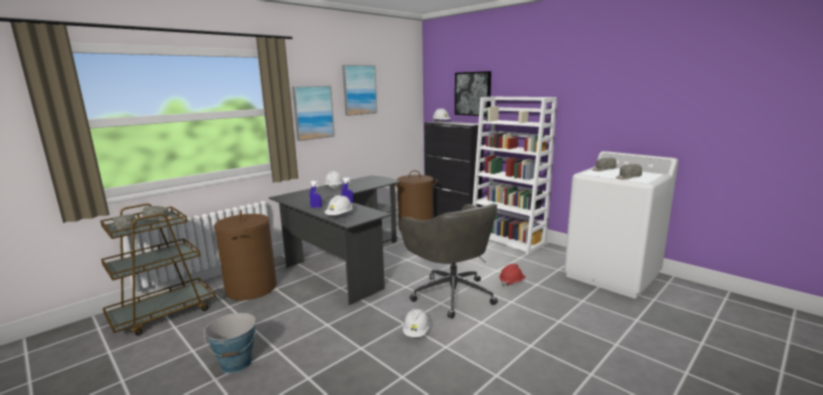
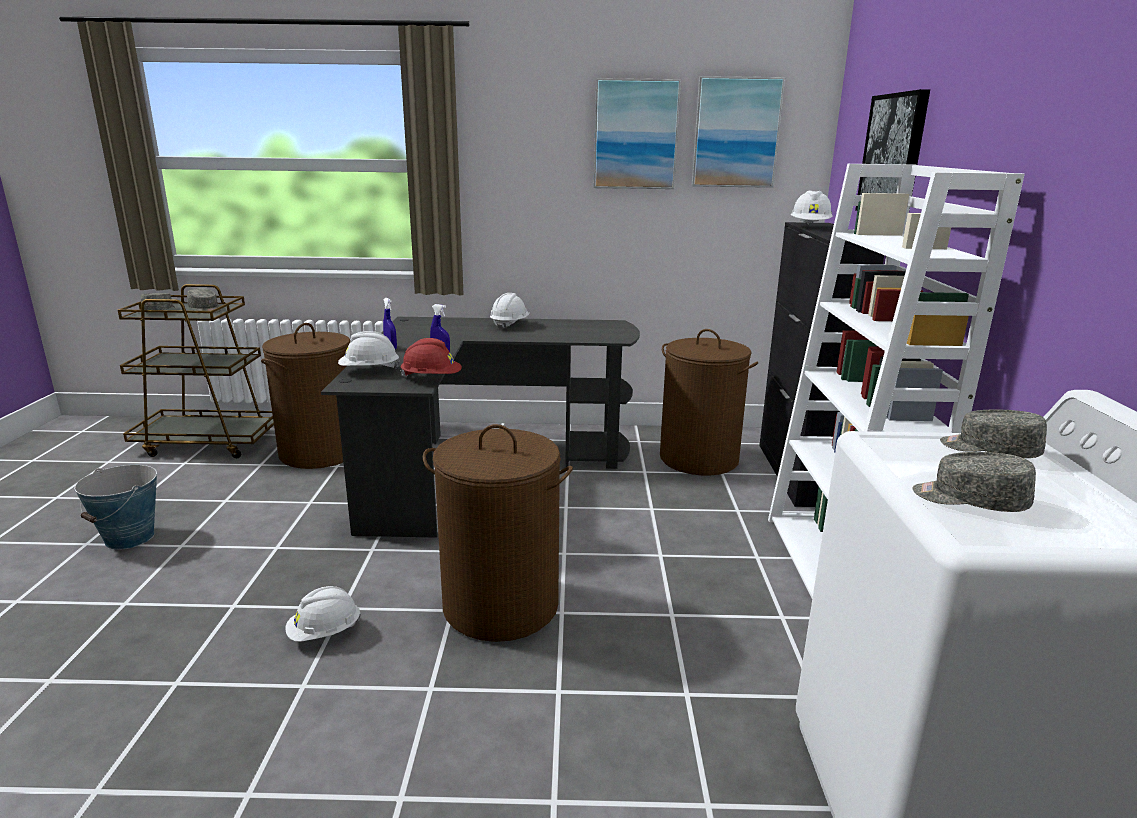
camera: 45 degrees right, 5 degrees up
picture [292,86,335,141] -> picture moved to [691,76,785,188]
grey office chair [400,203,498,319] -> brown laundry basket [423,424,573,642]
red hard hat [499,264,526,286] -> red hard hat moved to [400,338,462,378]

